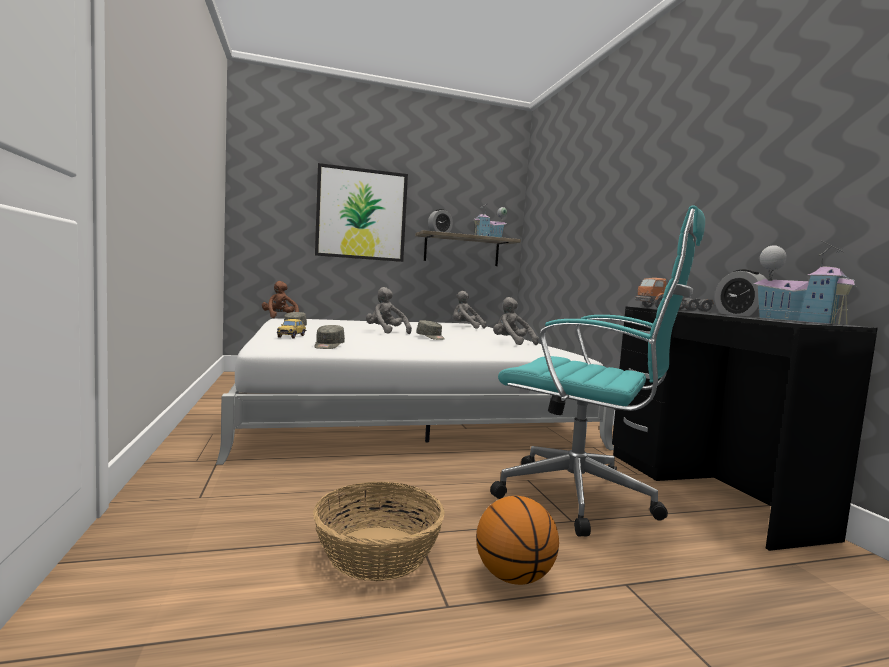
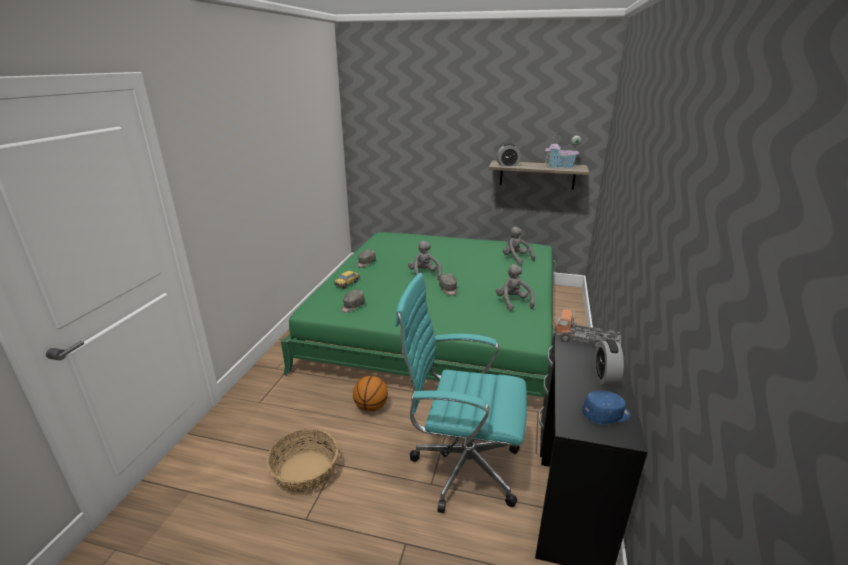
camera: 30 degrees right, 20 degrees up
white bed [216,318,614,465] -> green bed [281,232,555,397]
brown plush toy [262,281,299,318] -> none
picture [315,163,408,262] -> none
basketball [476,496,559,585] -> basketball moved to [353,376,388,412]
turquoise office chair [490,205,705,537] -> turquoise office chair turned 135 degrees clockwise [395,273,527,513]
toy house [753,240,857,325] -> blue cap [582,391,630,425]

